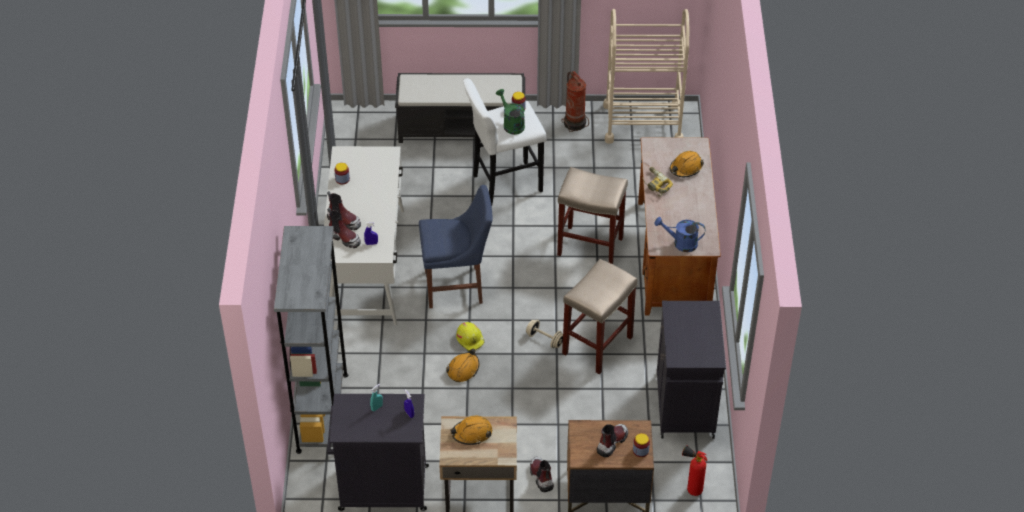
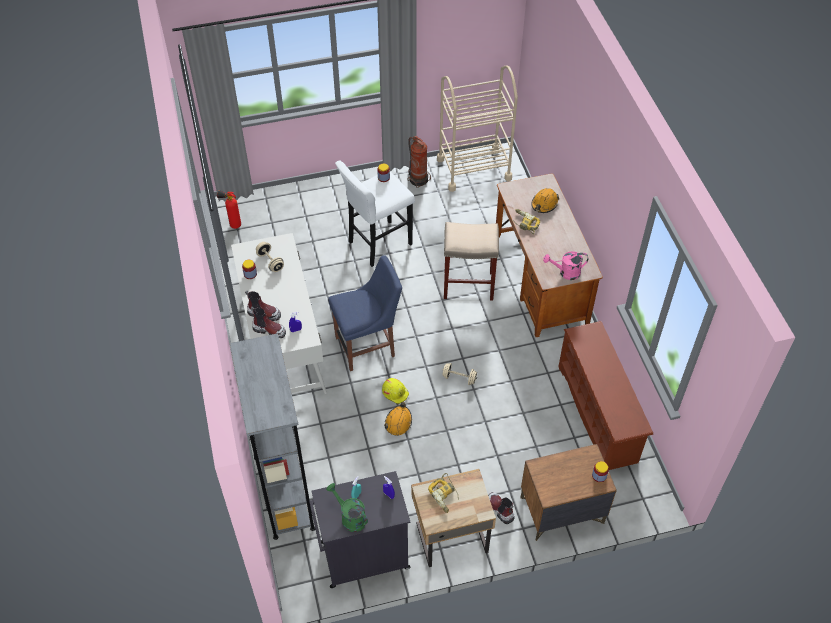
camera: 15 degrees left, 5 degrees up
black bench [395,73,525,143] -> none
orange hard hat [450,416,492,445] -> power drill [428,473,459,513]
green watering can [496,89,525,135] -> green watering can moved to [326,483,368,532]
beige stool [562,259,637,374] -> none
boot [597,424,628,457] -> none
blue watering can [655,217,705,252] -> pink watering can [543,251,588,280]
black cabinet [657,301,726,439] -> brown shoe rack [558,321,654,470]
fire extinguisher [682,445,707,496] -> fire extinguisher moved to [217,190,241,229]
none -> beige dumbbell [256,242,284,272]

